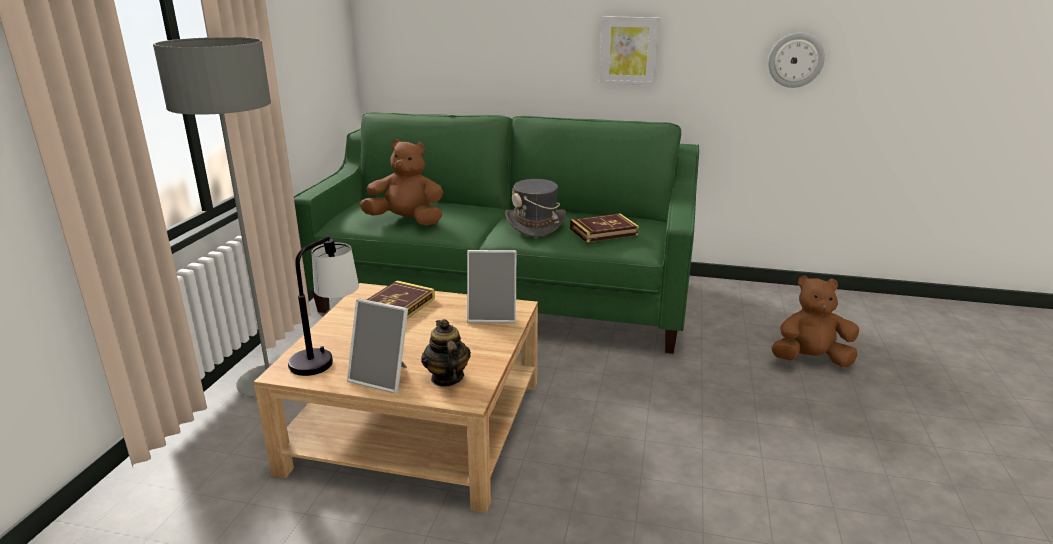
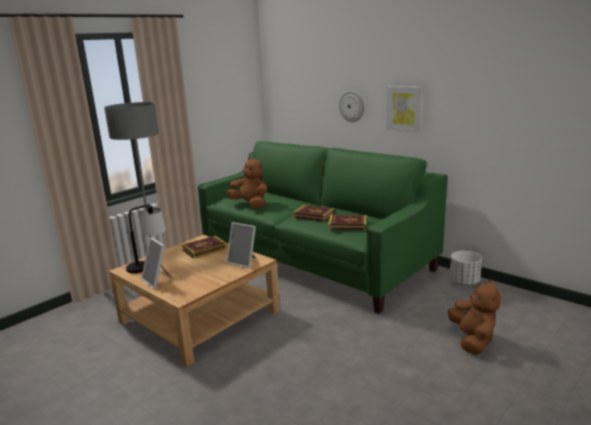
camera: 30 degrees right, 5 degrees down
teapot [421,319,471,386] -> none
grey hat [505,179,566,237] -> book [293,205,335,222]
wall clock [768,33,825,88] -> wall clock moved to [339,90,365,122]
brown plush toy [772,275,859,367] -> brown plush toy turned 60 degrees clockwise [448,279,501,355]
none -> white planter [450,251,482,285]

